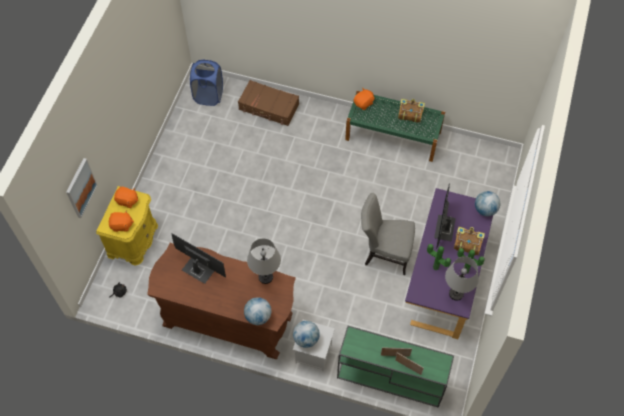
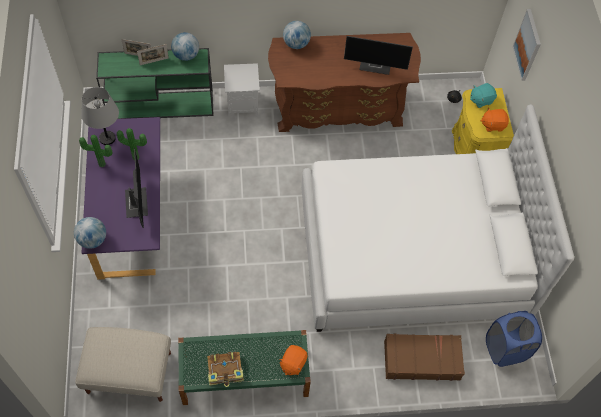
camera: 155 degrees right, 0 degrees up
orange plush toy [109,210,134,232] -> turquoise plush toy [470,83,497,108]
grey table lamp [247,238,281,284] -> none
globe [293,321,320,348] -> globe moved to [171,32,199,61]
grey chair [361,193,415,275] -> none
book [454,227,485,255] -> none
none -> beige ottoman [75,327,171,402]
none -> white bed [301,104,574,332]

